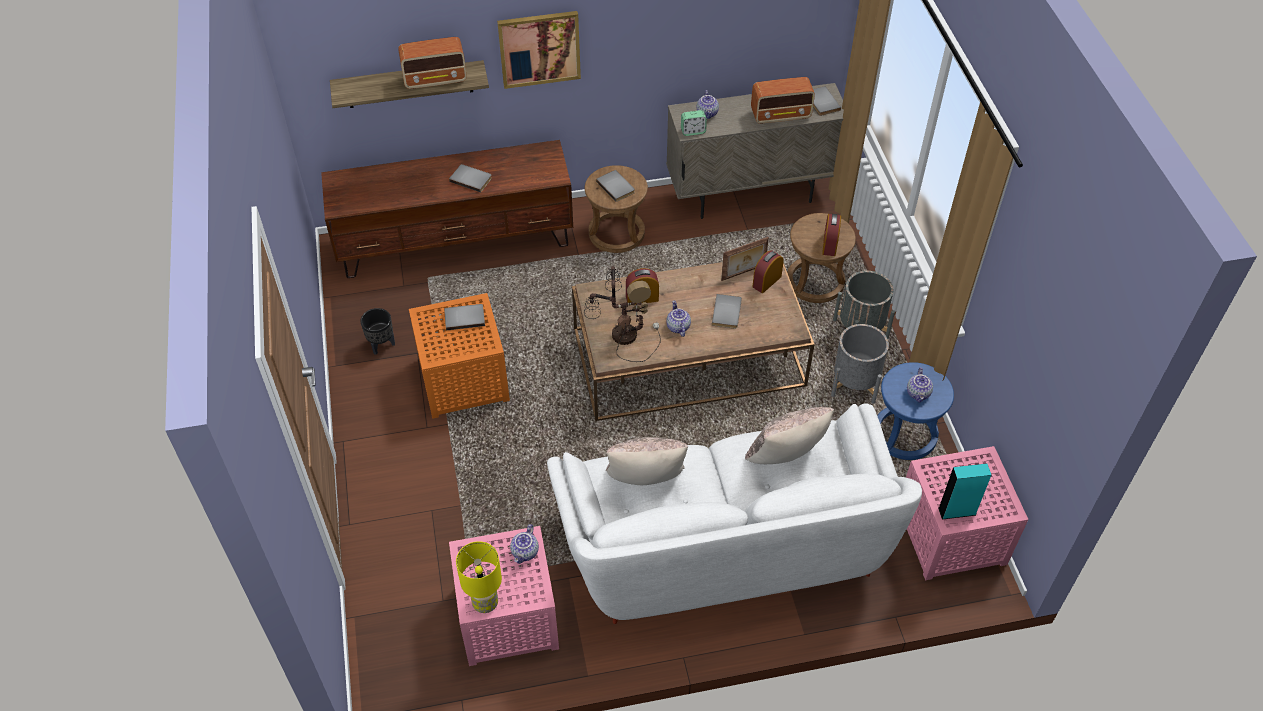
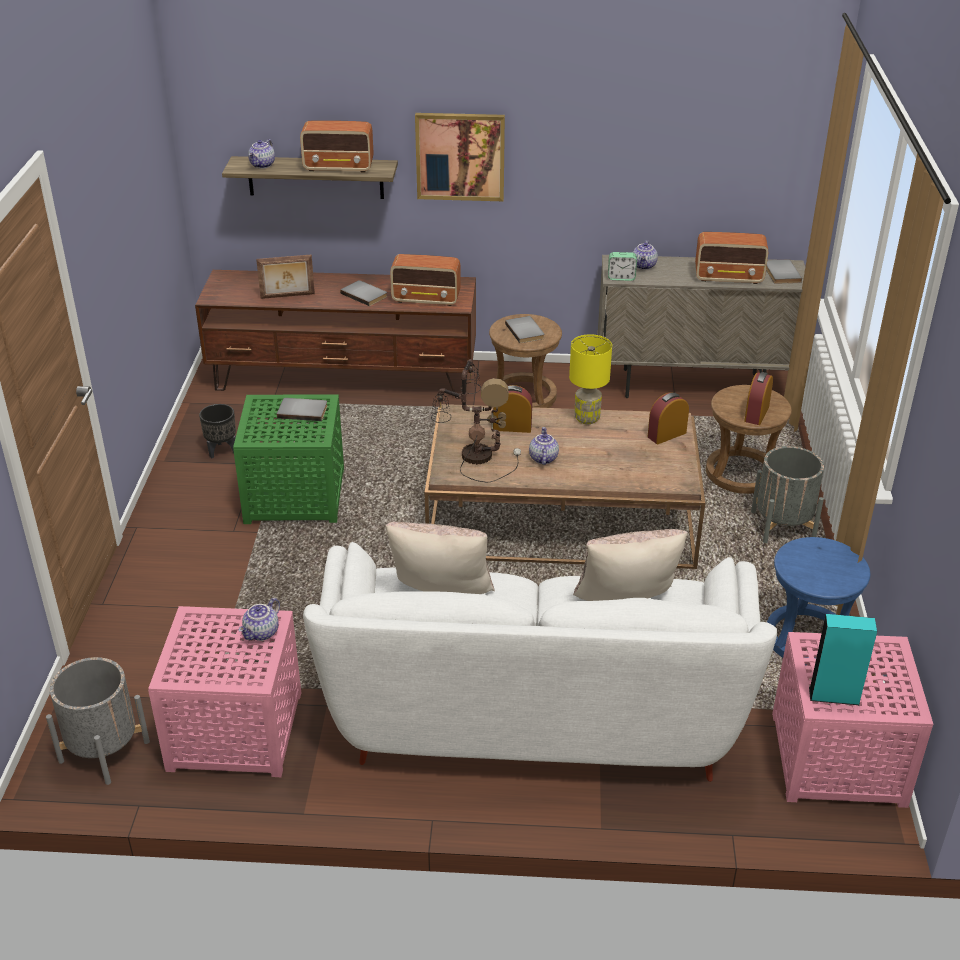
camera: 15 degrees right, 15 degrees down
orange side table [409,293,510,419] -> green side table [233,394,344,524]
yellow table lamp [456,541,502,613] -> yellow table lamp moved to [569,334,612,424]
grey book [712,294,742,329] -> none
picture frame [721,237,769,281] -> picture frame moved to [256,255,315,299]
grey planter [831,324,889,404] -> grey planter moved to [46,657,150,785]
teapot [907,367,933,403] -> teapot moved to [248,139,275,169]
none -> radio [390,254,461,306]

